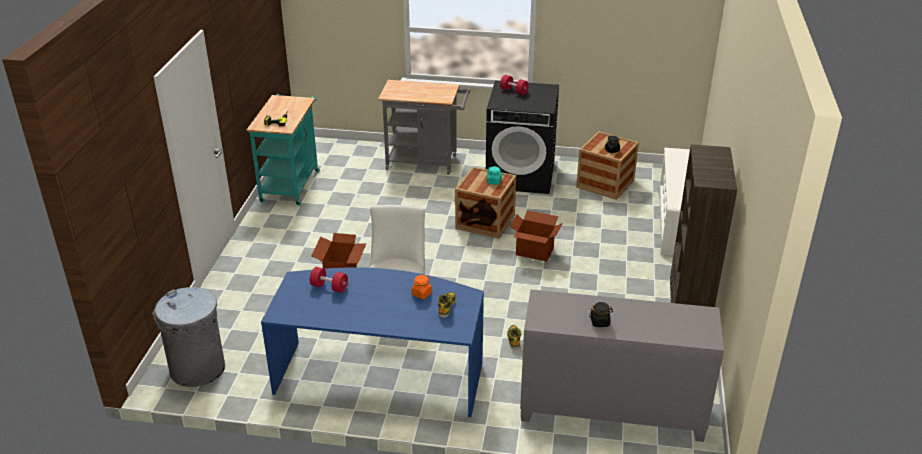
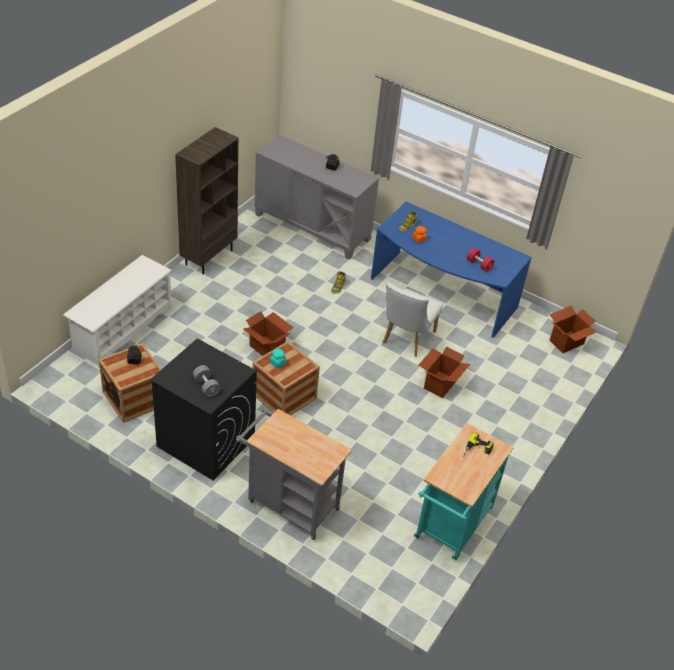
camera: 160 degrees left, 10 degrees up
grey trash can [152,287,225,387] -> cardboard box [550,306,597,353]
red dumbbell [500,75,529,95] -> grey dumbbell [193,365,220,397]

